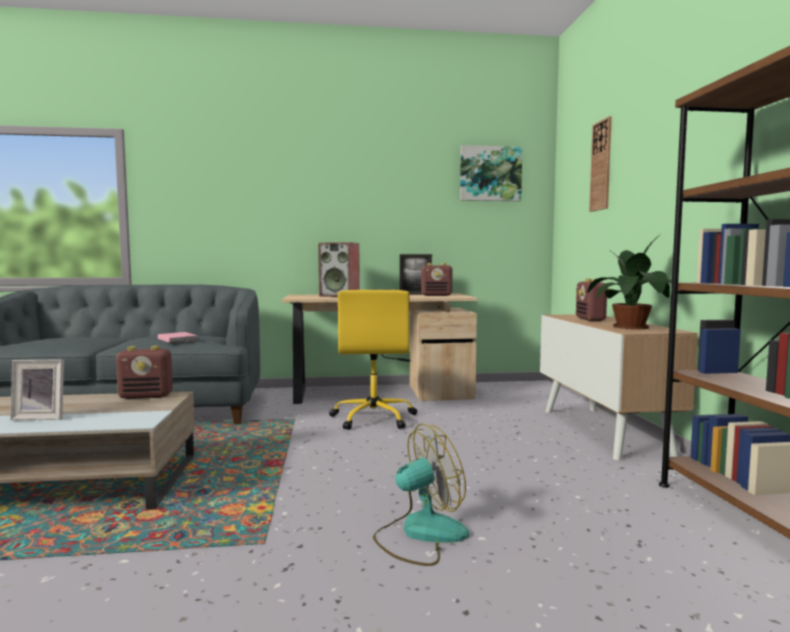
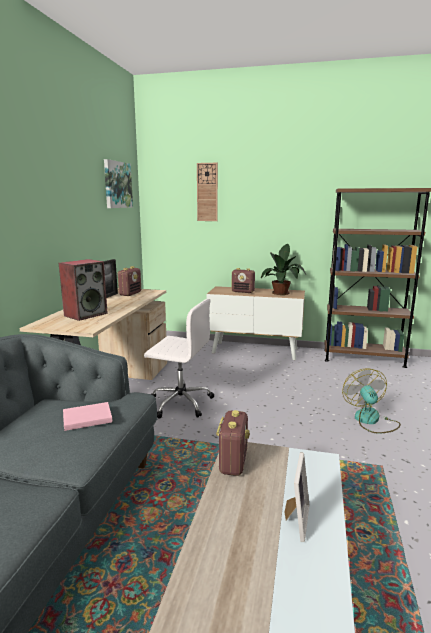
camera: 70 degrees left, 10 degrees up
yellow office chair [329,290,417,430] -> white office chair [144,299,214,419]

